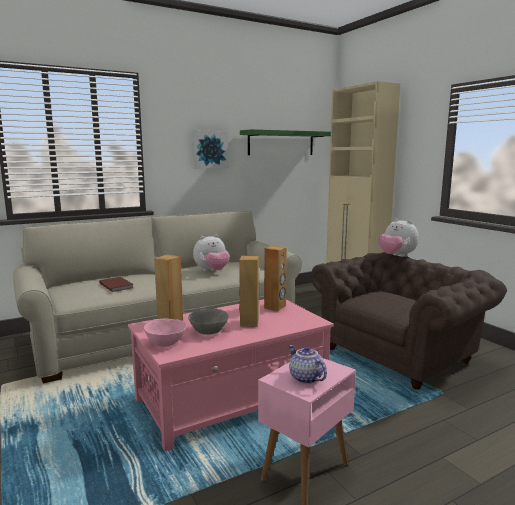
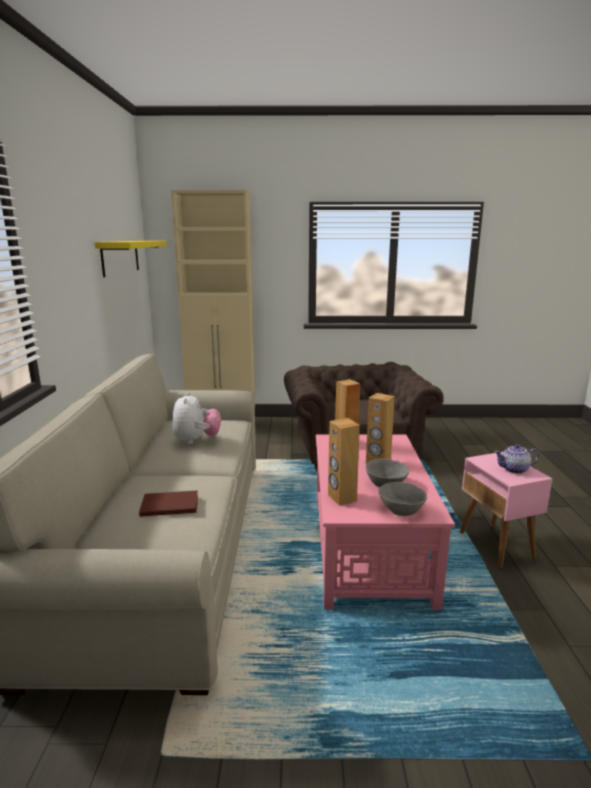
camera: 60 degrees left, 5 degrees up
pink bowl [144,318,187,347] -> grey bowl [378,482,427,516]
picture [192,130,228,169] -> none
green shelf [240,129,331,155] -> yellow shelf [94,241,167,277]
plush toy [378,218,419,257] -> none

